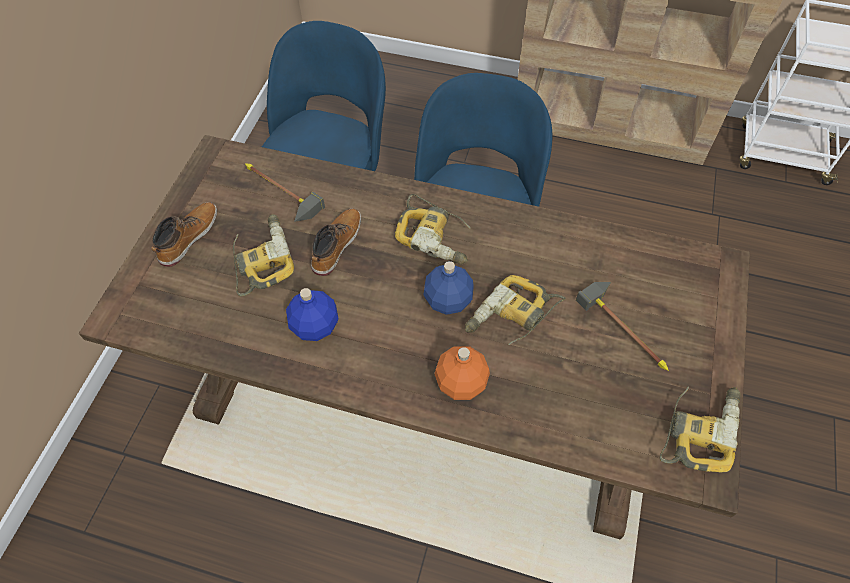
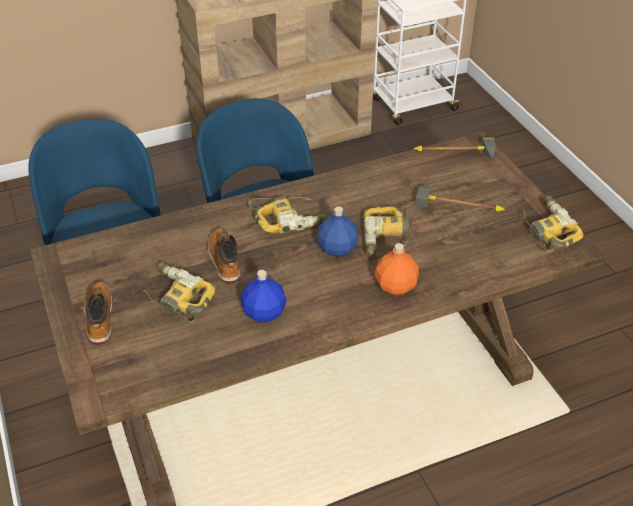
camera: 40 degrees left, 15 degrees down
hammer [245,163,325,222] -> hammer moved to [413,137,496,159]

